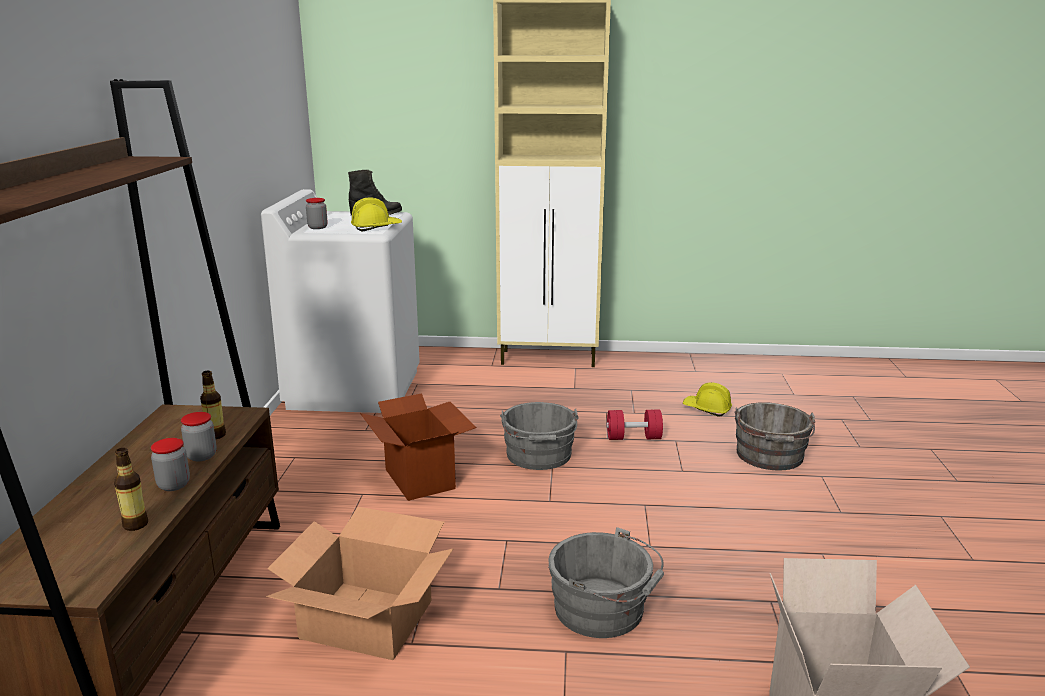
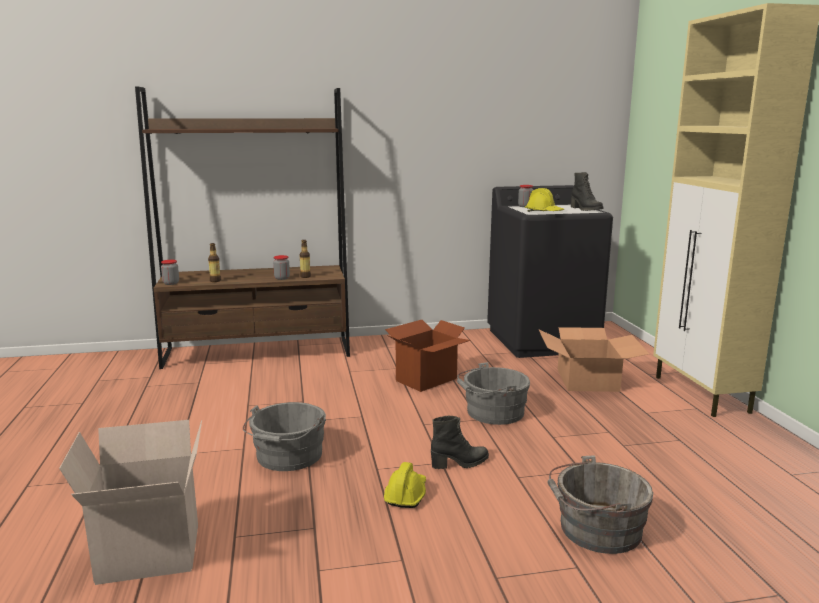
camera: 75 degrees right, 5 degrees down
jar [151,438,190,491] -> jar moved to [161,260,179,285]
white washing machine [261,189,420,413] -> black washing machine [487,185,613,358]
cardboard box [266,507,454,660] -> cardboard box moved to [539,327,649,392]
red dumbbell [606,410,663,440] -> none
yellow hard hat [683,382,732,417] -> yellow hard hat moved to [384,462,426,508]
none -> black boot [431,416,489,469]

